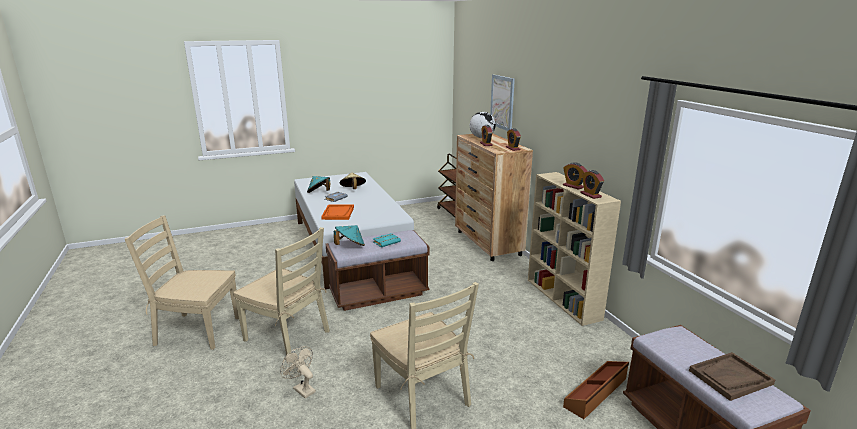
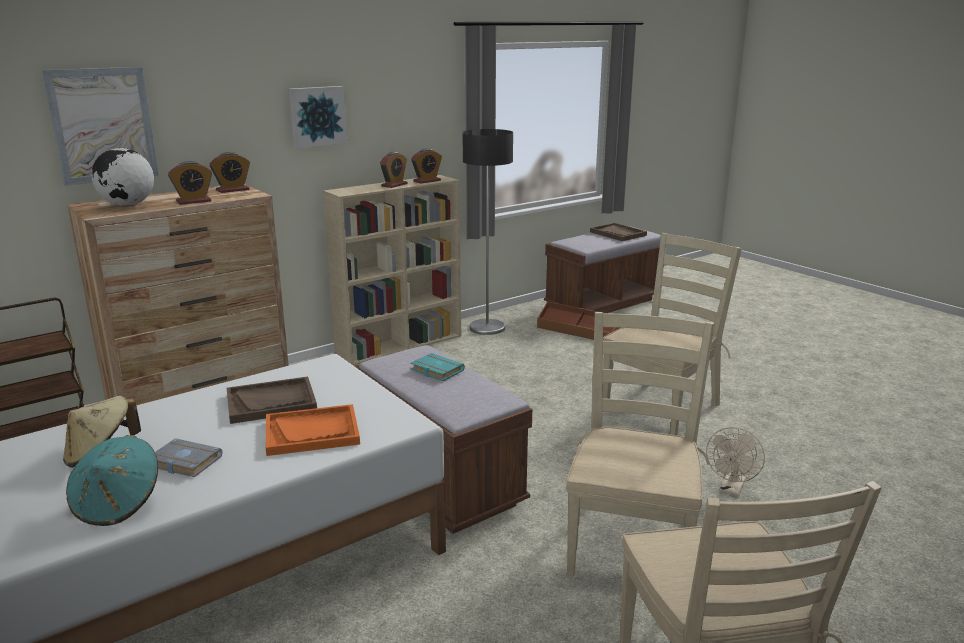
camera: 105 degrees left, 0 degrees up
turquoise hat [334,225,365,246] -> none
none -> brown tray [227,377,317,424]
none -> picture [288,86,347,148]
none -> floor lamp [462,129,513,335]

